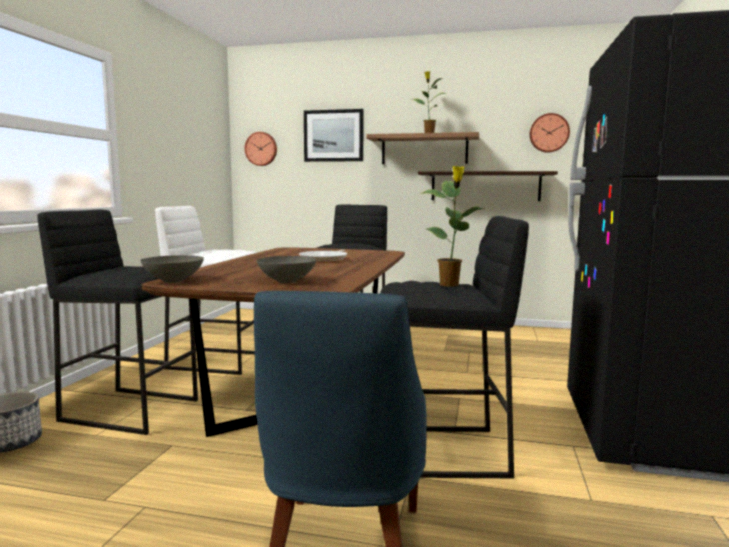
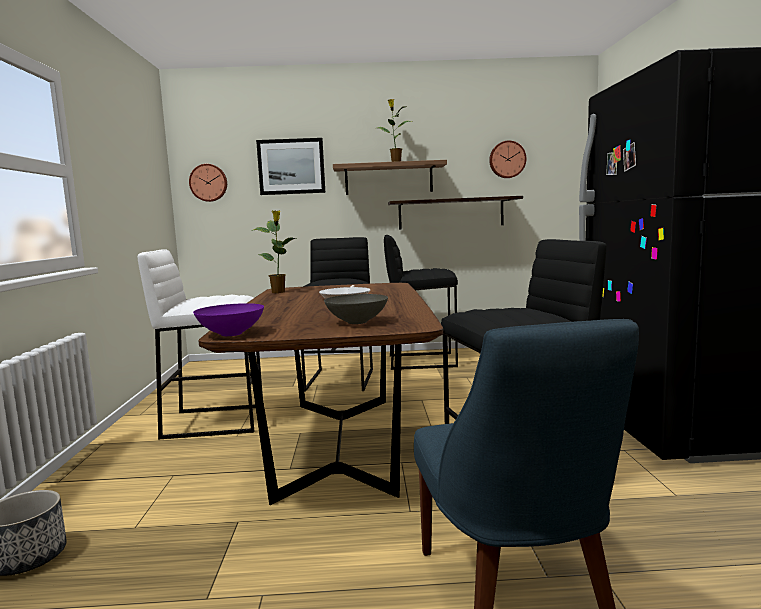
camera: 15 degrees left, 0 degrees up
black stool [37,210,198,435] -> black stool moved to [384,235,458,370]
grey bowl [140,255,204,283] -> purple bowl [193,303,264,336]
potted plant [420,166,484,287] -> potted plant moved to [254,211,297,293]

